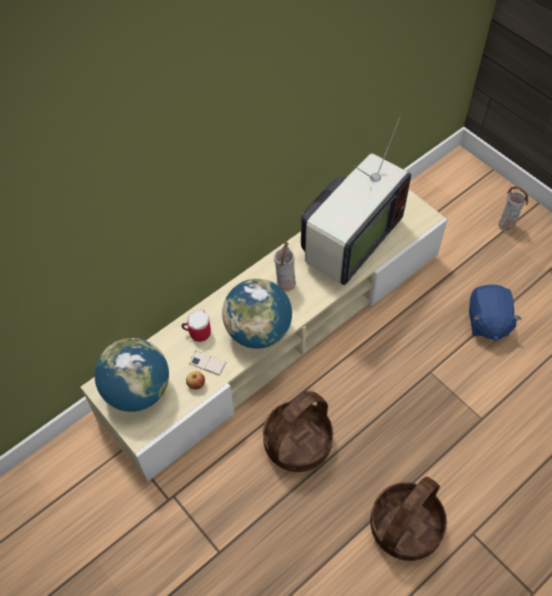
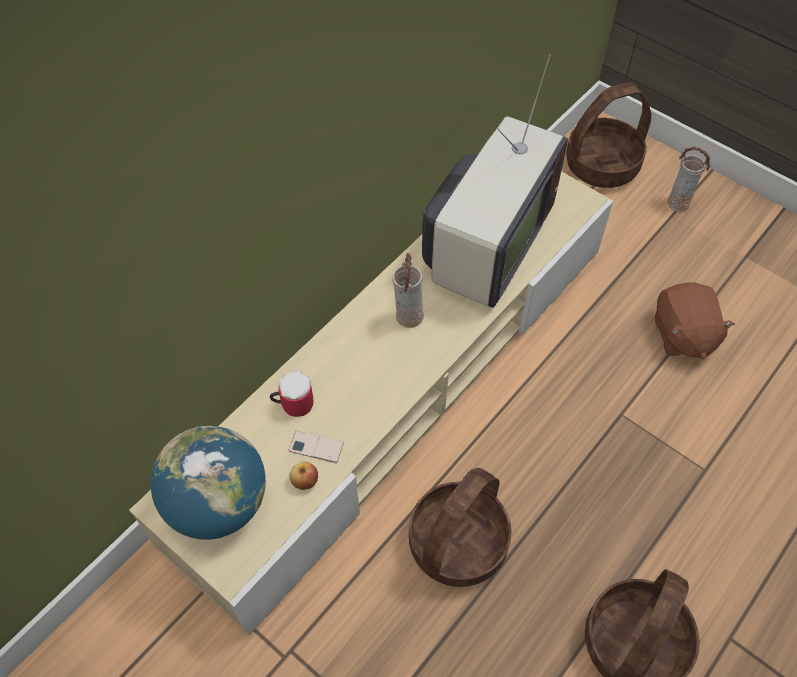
camera: 10 degrees left, 0 degrees up
globe [222,279,292,349] -> none
blue plush toy [469,285,522,341] -> brown plush toy [655,283,735,359]
none -> basket [566,82,651,188]

